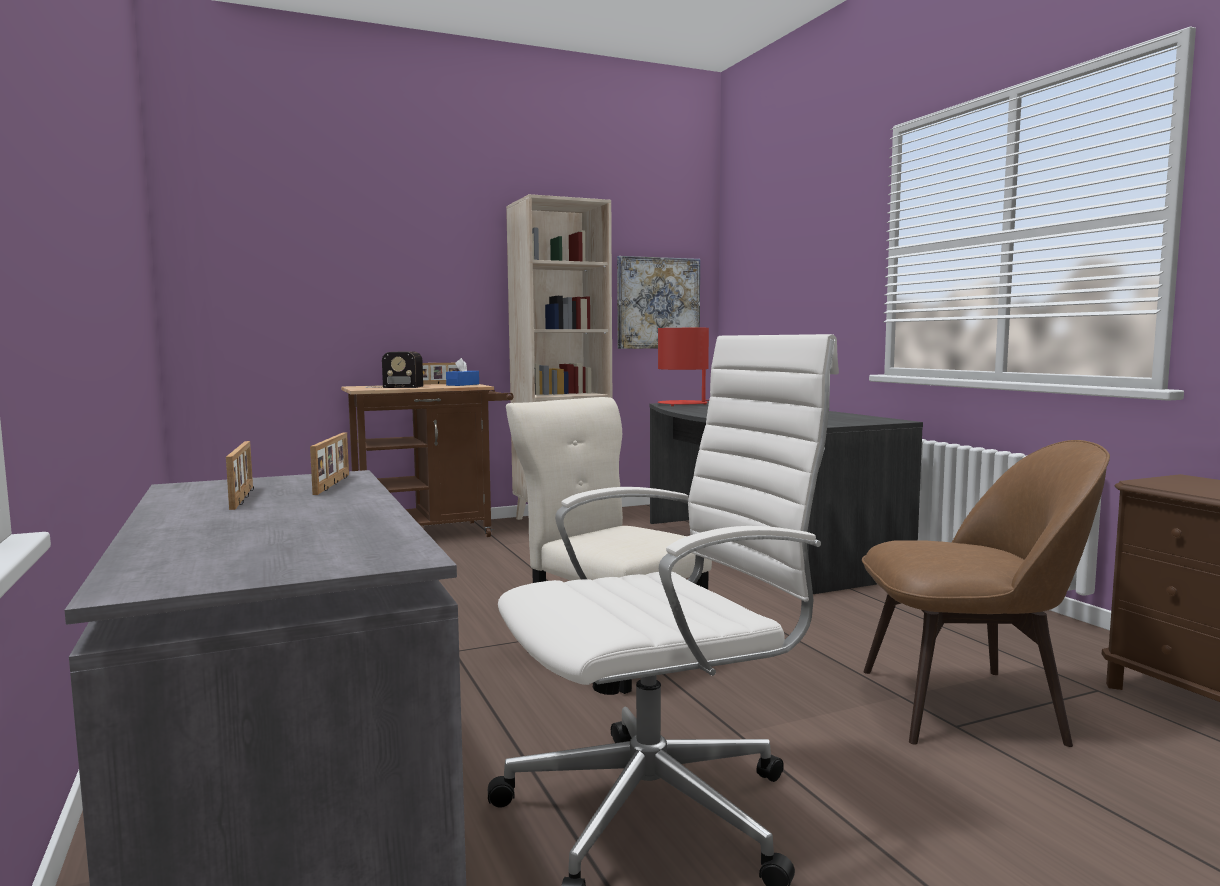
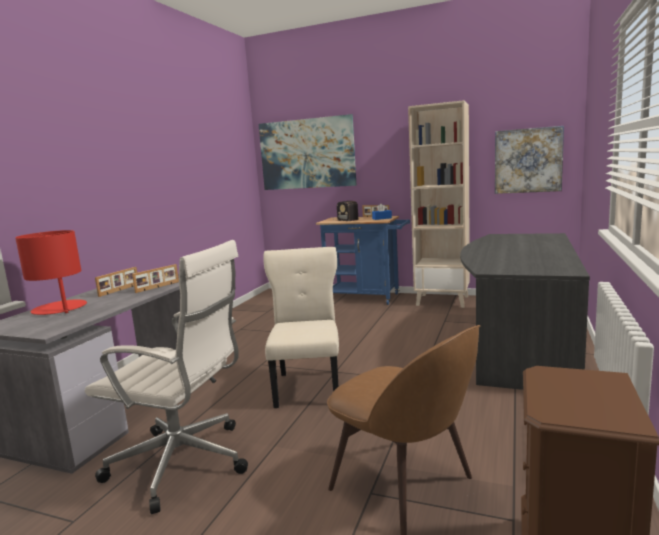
camera: 45 degrees right, 5 degrees up
brown cart [341,384,513,537] -> blue cart [316,216,410,305]
red table lamp [658,328,709,406] -> red table lamp moved to [15,230,87,315]
none -> picture [259,114,356,190]

